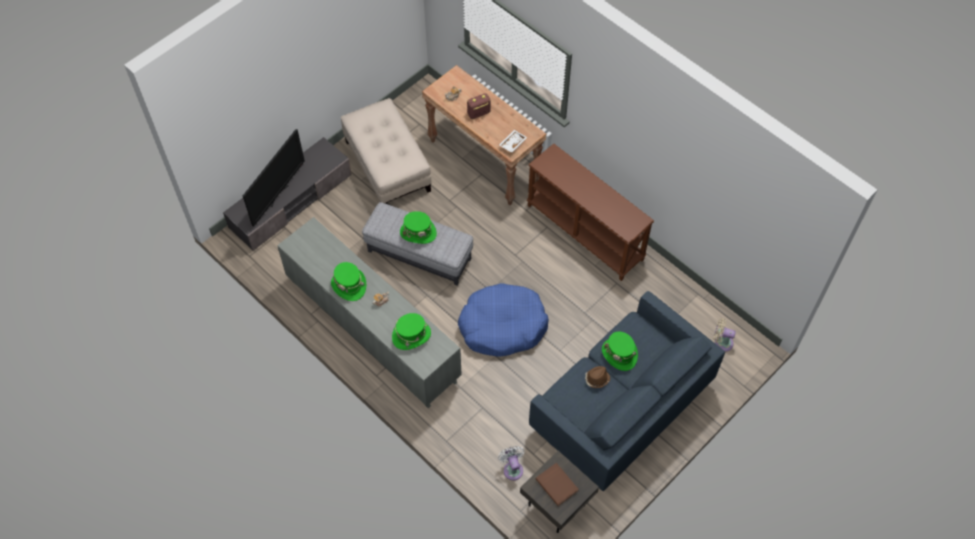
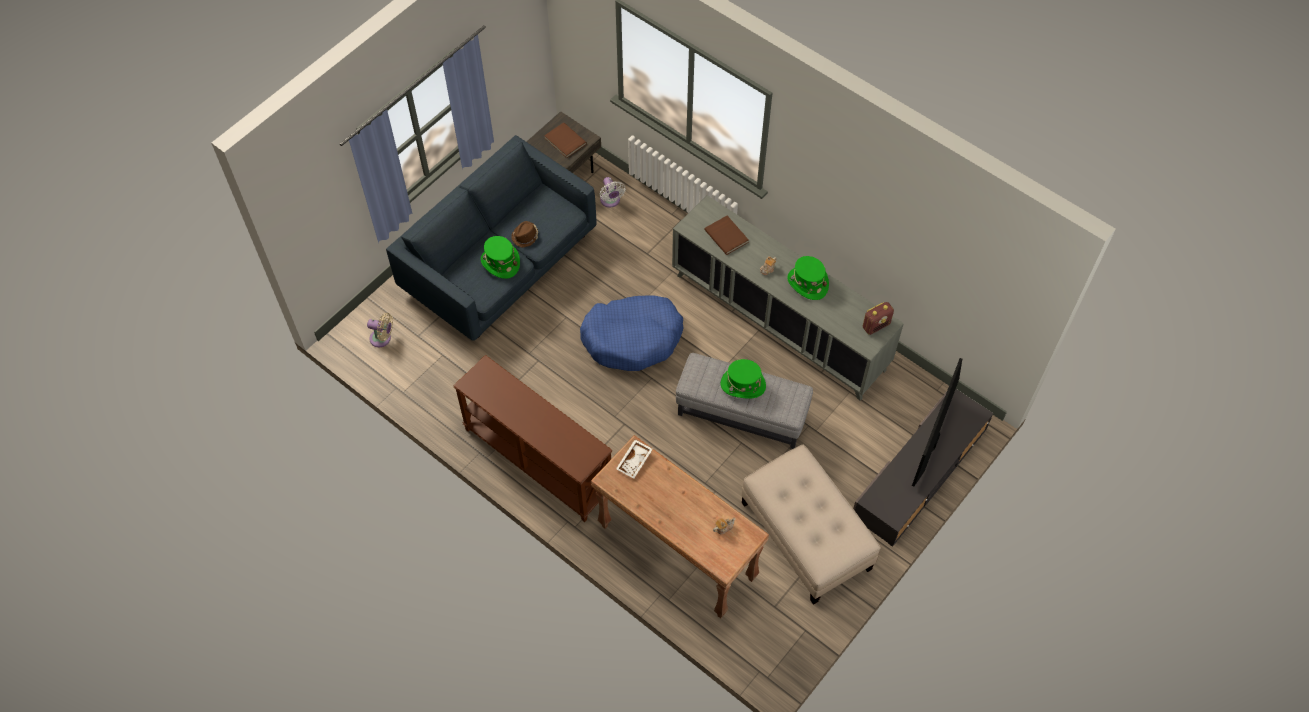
camera: 175 degrees right, 0 degrees up
green hat [392,313,431,350] -> brown book [704,216,749,255]
radio [467,93,491,119] -> radio moved to [863,302,894,335]

